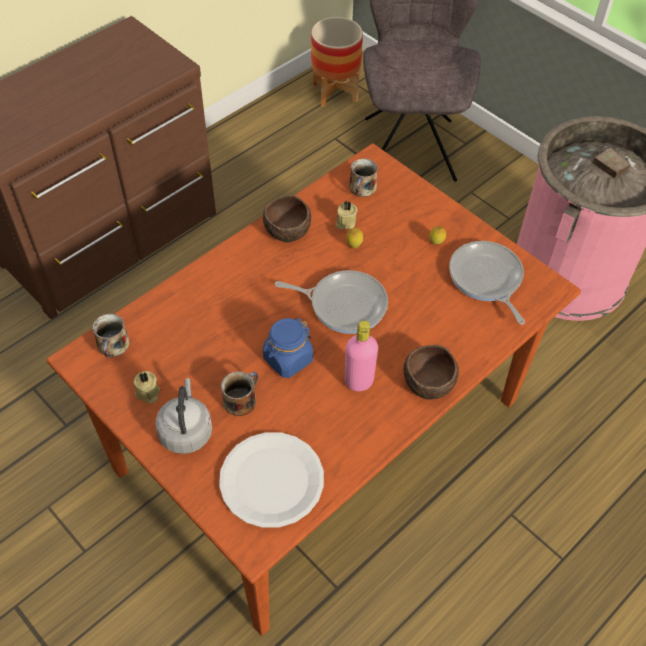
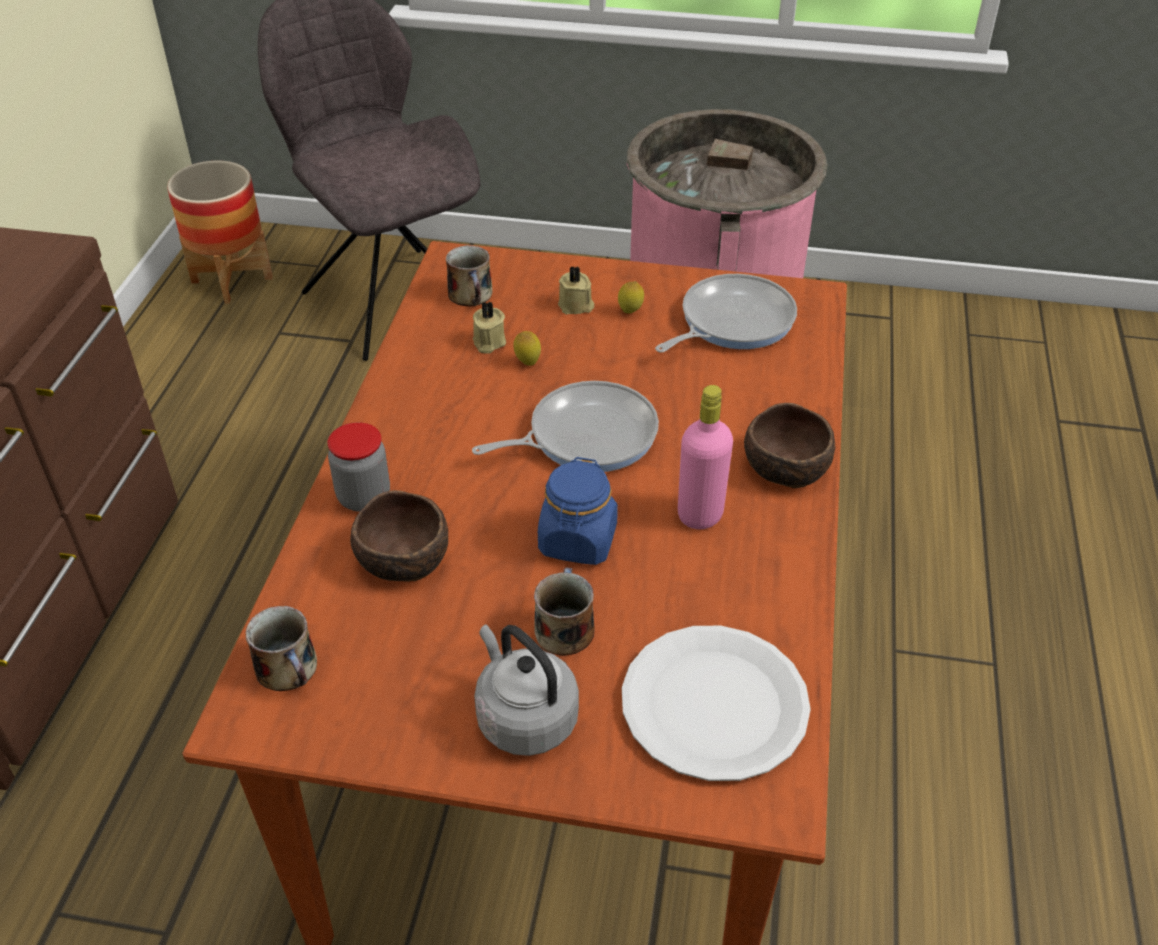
camera: 35 degrees left, 10 degrees down
beige candle [133,371,160,404] -> beige candle moved to [558,266,594,314]
brown bowl [263,195,311,243] -> brown bowl moved to [350,490,448,582]
frying pan [449,241,525,325] -> frying pan turned 105 degrees clockwise [655,274,797,353]
none -> jar [328,422,390,512]

